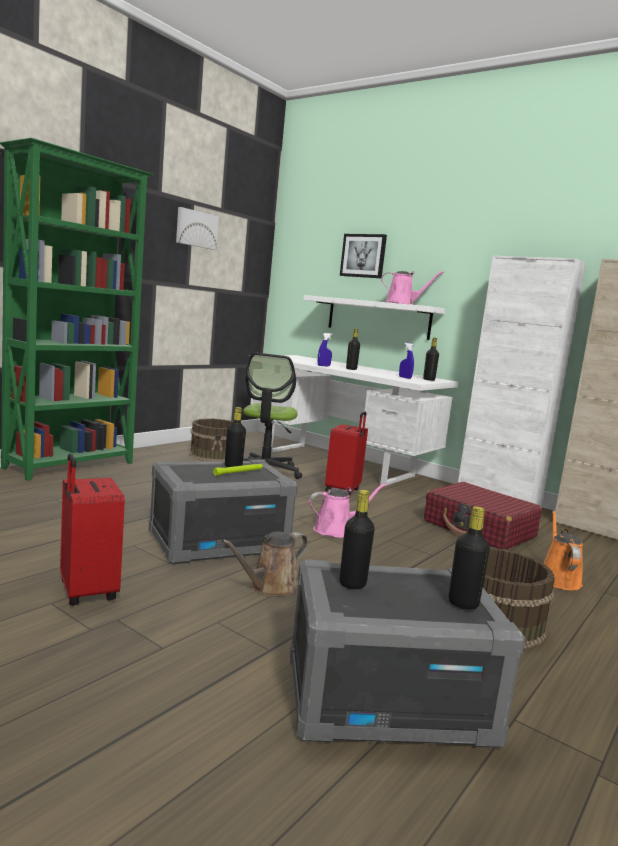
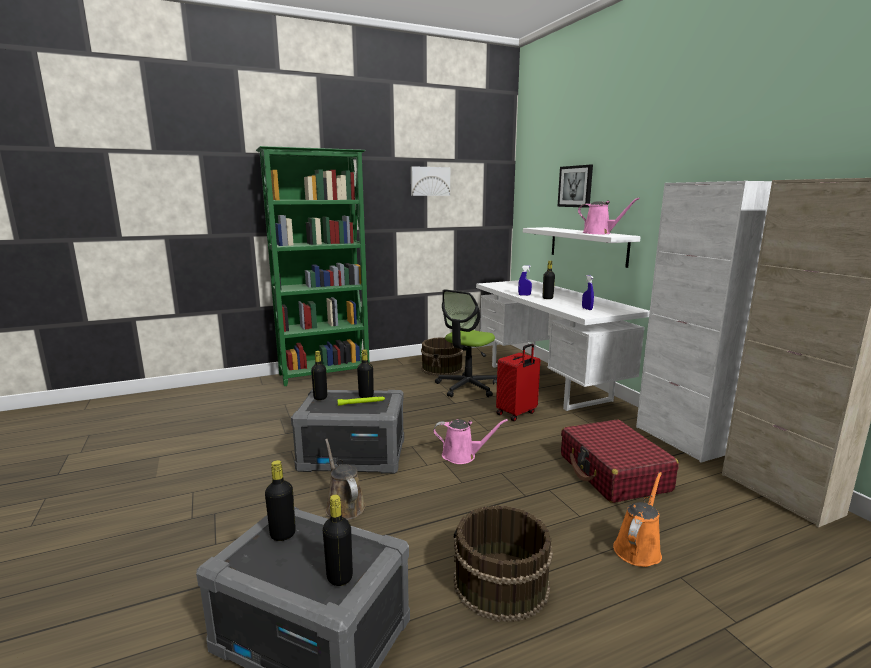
camera: 30 degrees right, 5 degrees up
red suitcase [60,454,125,605] -> none
brown watering can [222,531,308,597] -> brown watering can turned 75 degrees clockwise [325,439,366,520]
black bottle [423,338,439,381] -> black bottle moved to [311,351,327,400]

